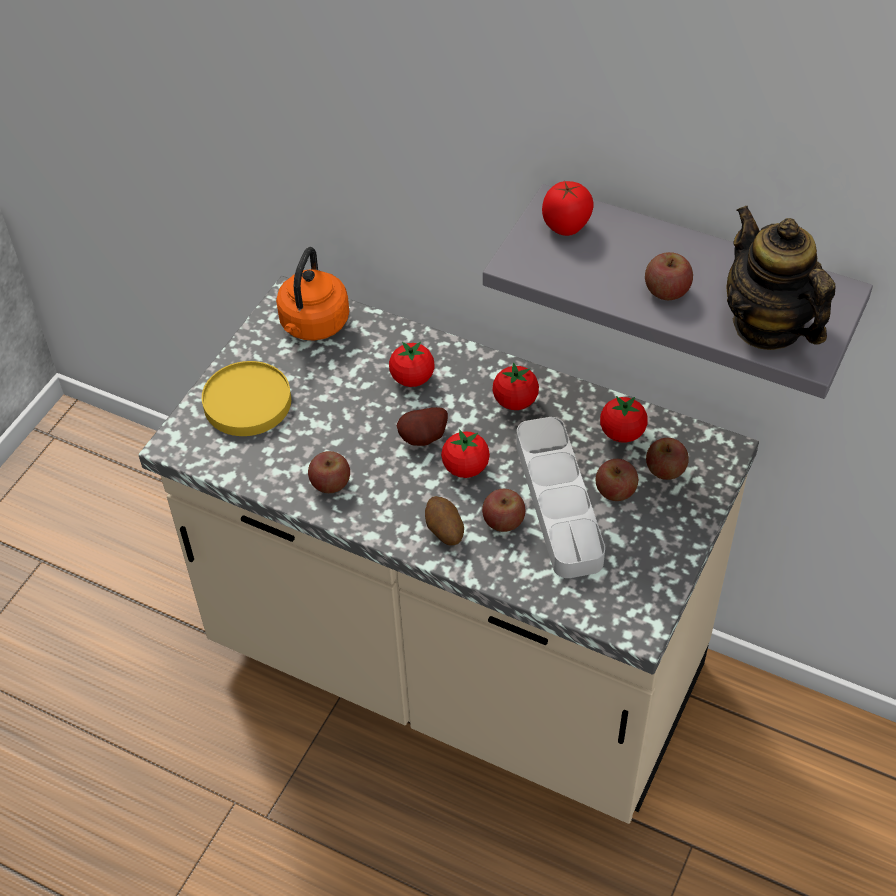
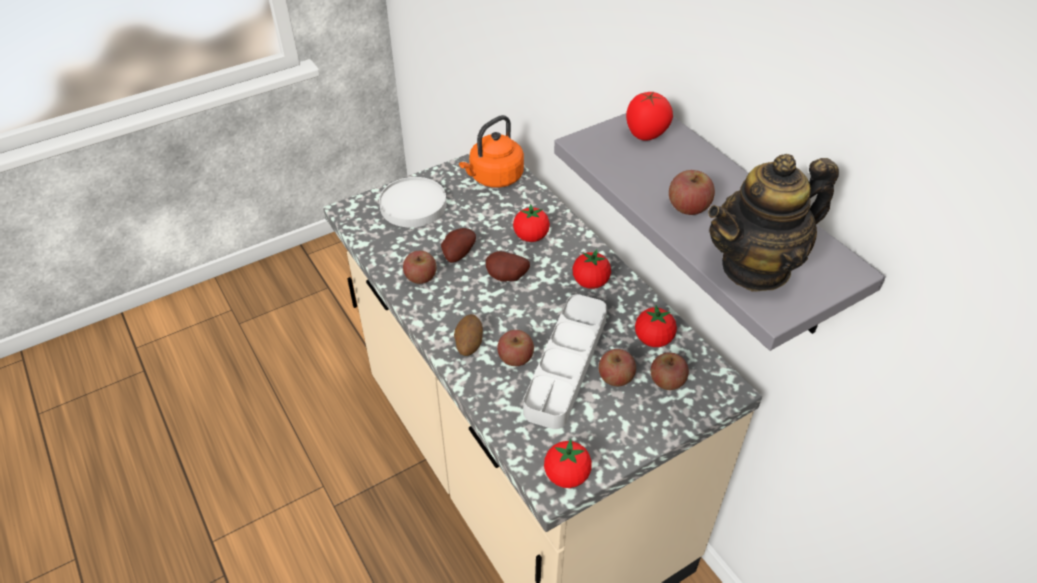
camera: 30 degrees right, 5 degrees down
yellow plate [202,361,291,436] -> white plate [379,177,447,227]
tomato [441,429,490,478] -> tomato moved to [544,439,592,488]
teapot [726,206,836,350] -> teapot turned 120 degrees counterclockwise [708,154,839,291]
none -> potato [441,228,476,263]

